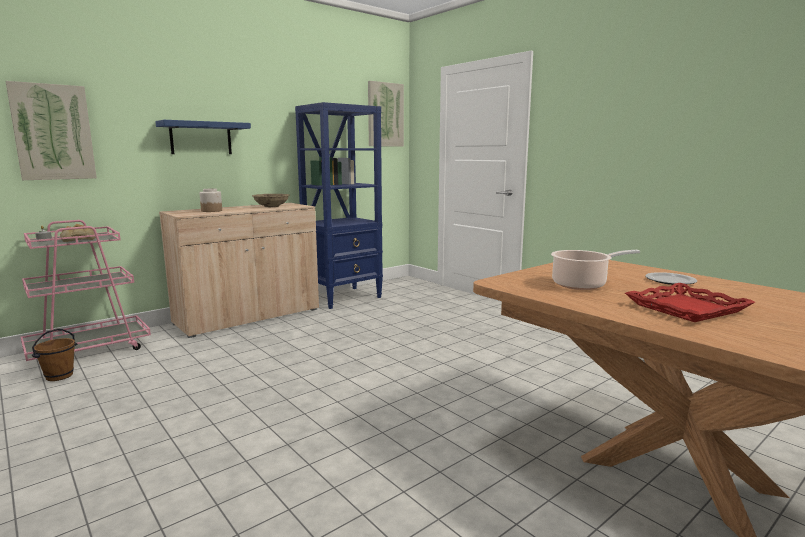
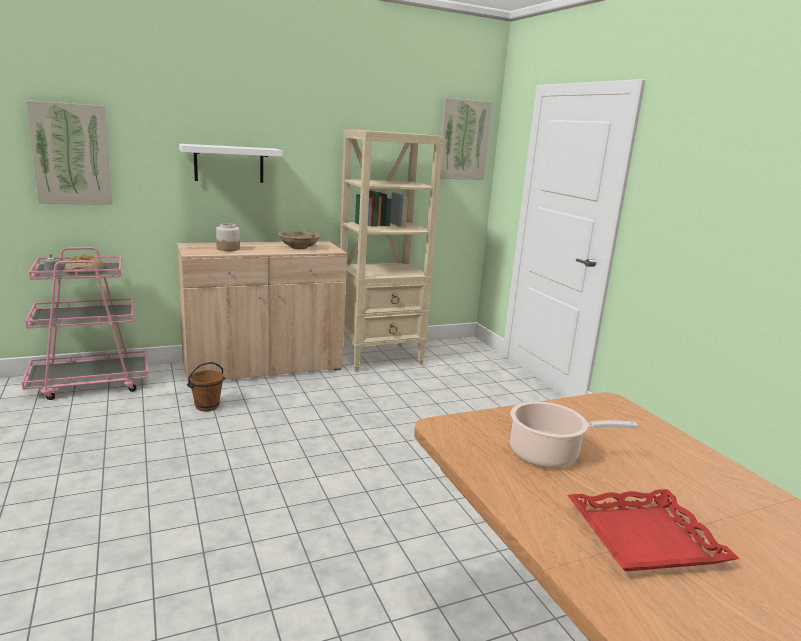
camera: 15 degrees right, 5 degrees up
brown bucket [32,329,77,381] -> brown bucket moved to [187,362,225,411]
blue shelf [155,120,251,154] -> white shelf [179,144,282,183]
blue bookcase [295,102,383,309] -> beige bookcase [340,129,444,372]
plate [645,272,697,285] -> none

